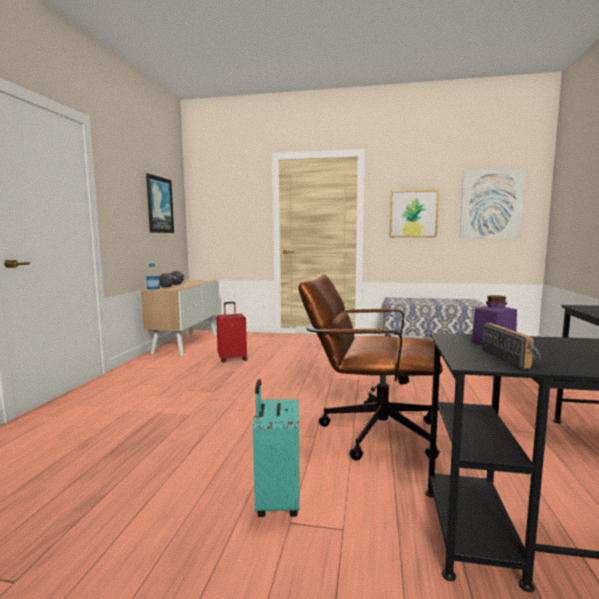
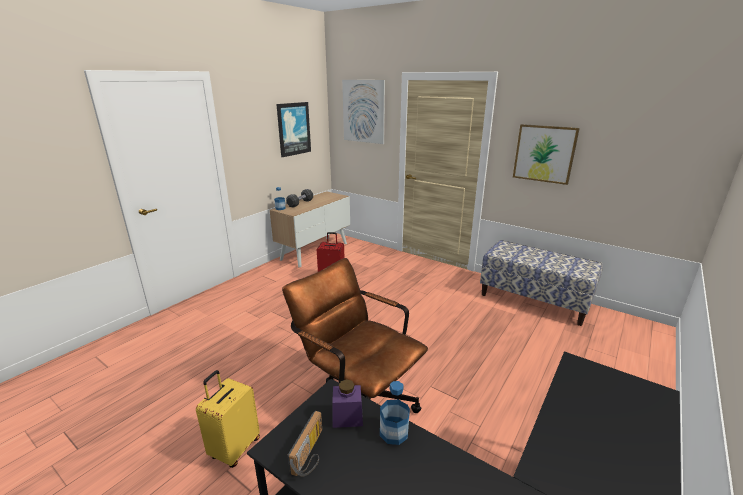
camera: 25 degrees right, 15 degrees up
turquoise suitcase [253,379,300,517] -> yellow suitcase [196,370,260,468]
picture [460,169,526,238] -> picture moved to [342,80,385,144]
none -> bottle [380,381,410,445]

